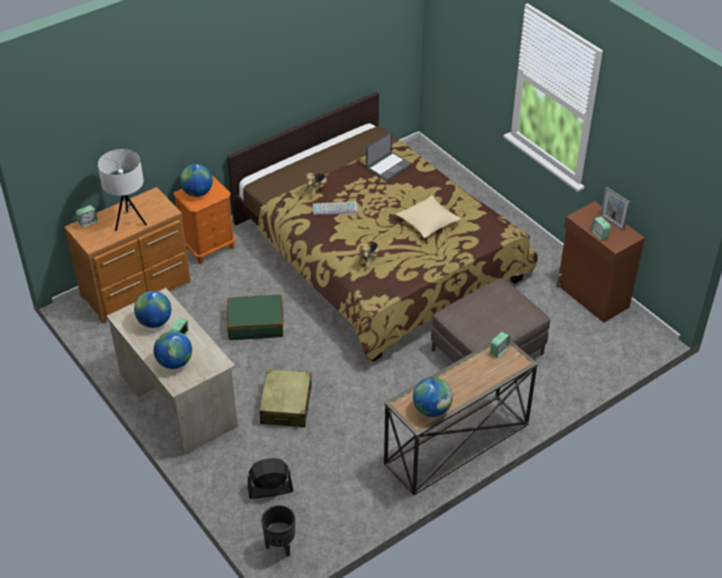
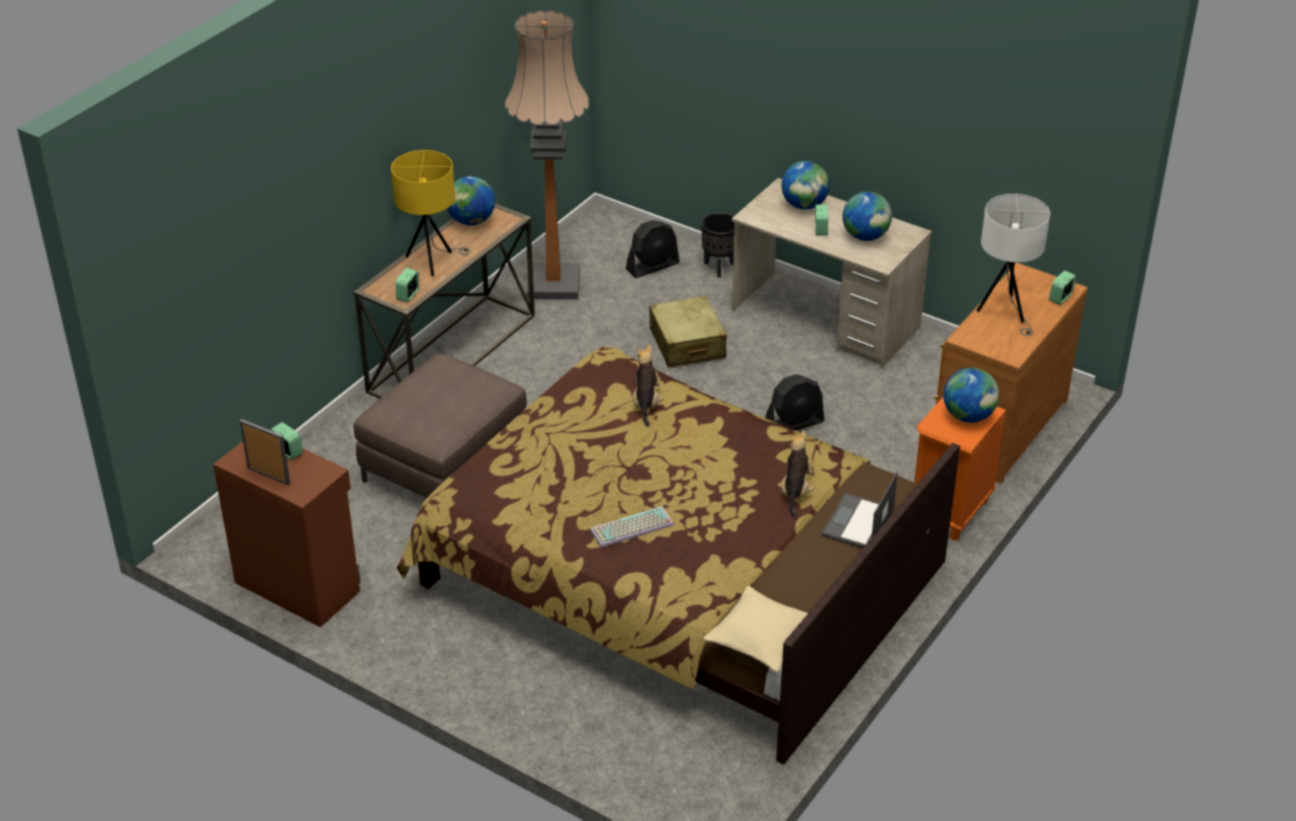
camera: 160 degrees right, 5 degrees down
green suitcase [227,294,283,340] -> black fan [765,374,824,430]
black planter [261,505,295,557] -> black planter moved to [701,213,735,277]
keyboard [313,201,358,215] -> keyboard moved to [590,506,674,548]
laptop [366,131,412,181] -> laptop moved to [821,472,898,548]
beige pillow [396,195,461,239] -> beige pillow moved to [703,586,808,672]
none -> yellow table lamp [391,150,470,276]
none -> floor lamp [505,10,589,300]

